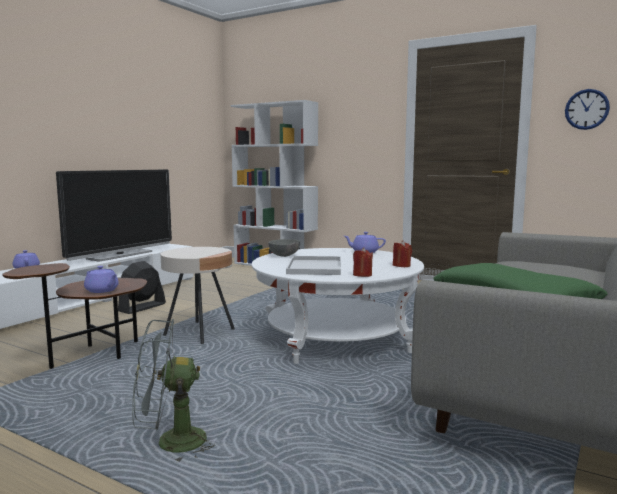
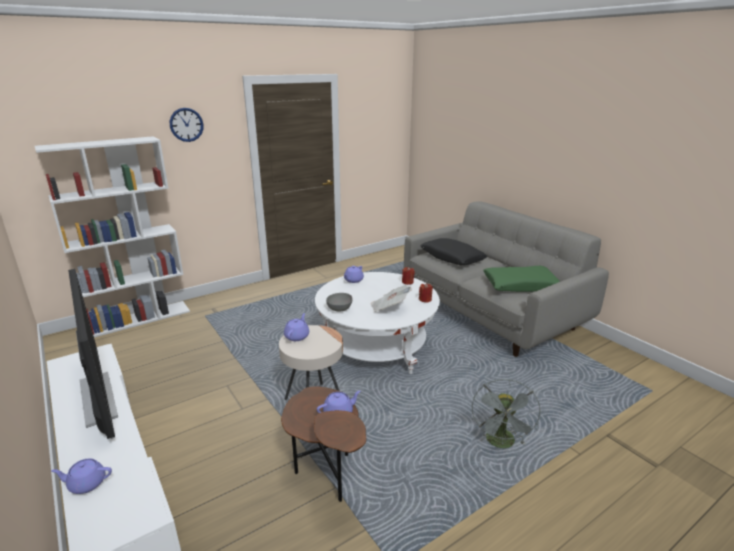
camera: 65 degrees left, 15 degrees up
black fan [118,261,166,314] -> none
white tray [286,256,341,275] -> newspaper [371,285,412,312]
wall clock [565,89,610,130] -> wall clock moved to [170,108,203,142]
none -> purple teapot [284,313,309,341]
none -> black pillow [421,238,487,265]

